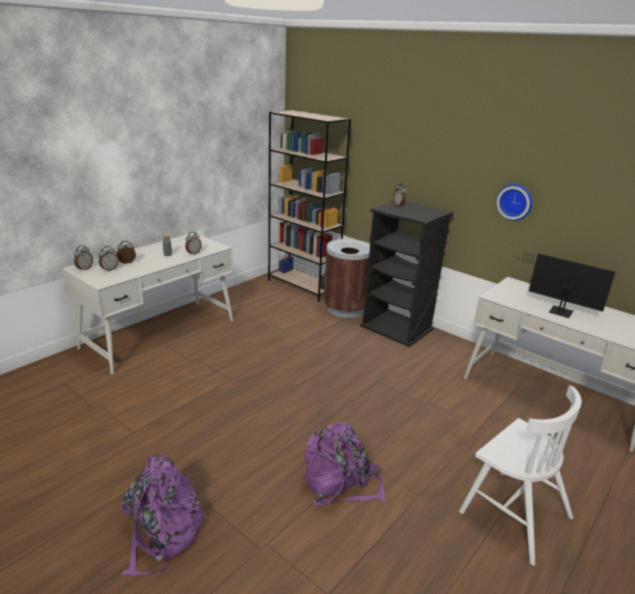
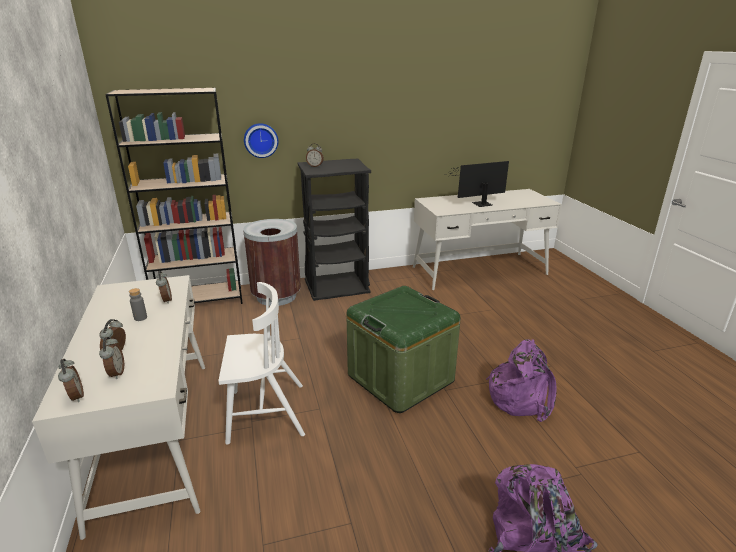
camera: 55 degrees left, 0 degrees up
white chair [459,385,582,565] -> white chair moved to [218,282,305,445]
wall clock [496,184,533,221] -> wall clock moved to [244,123,278,158]
none -> green storage box [346,286,461,413]

